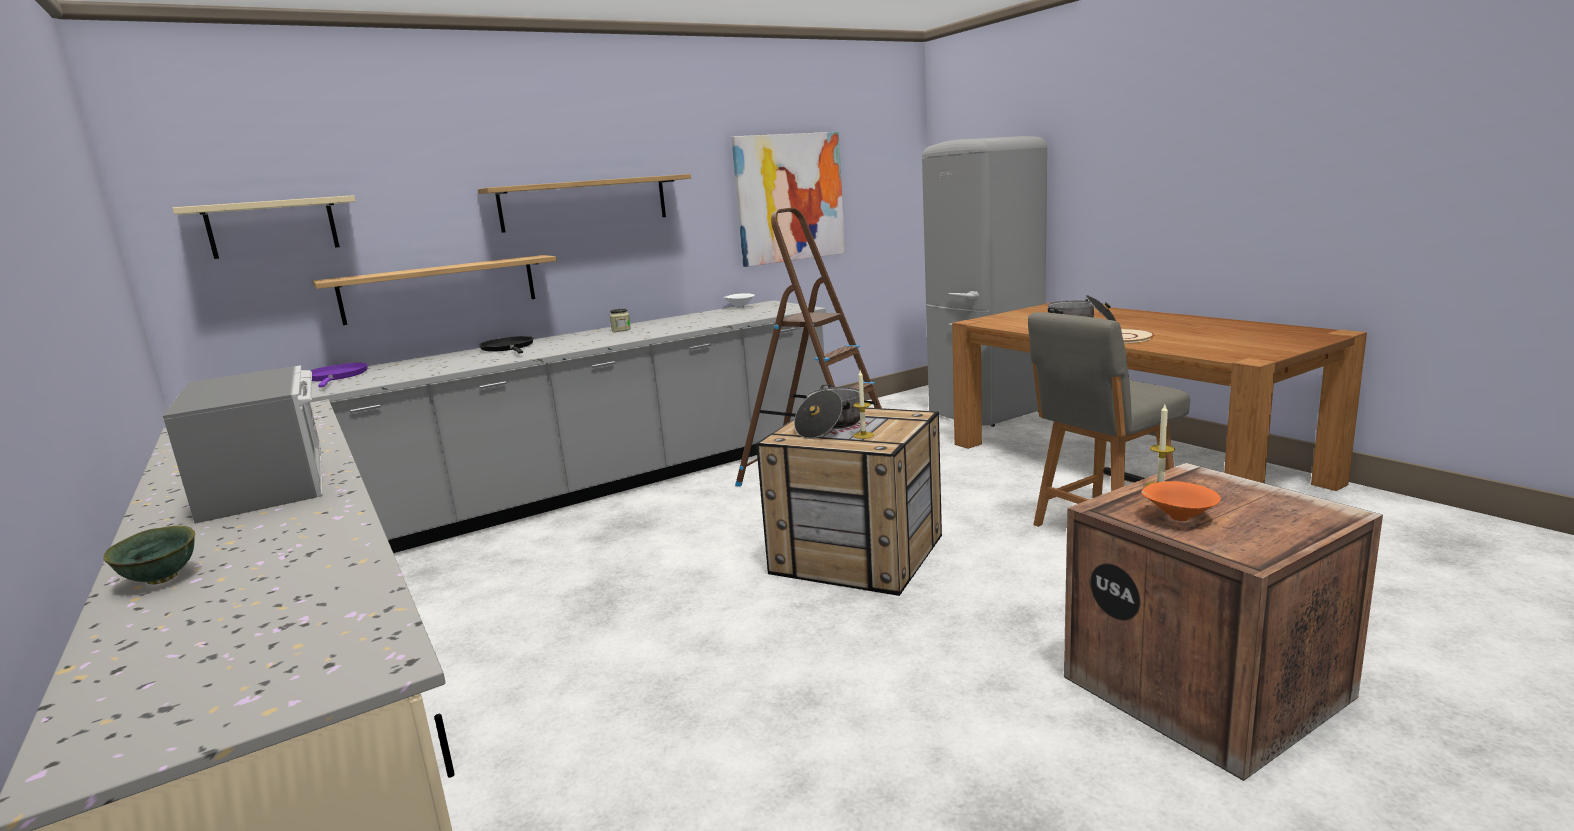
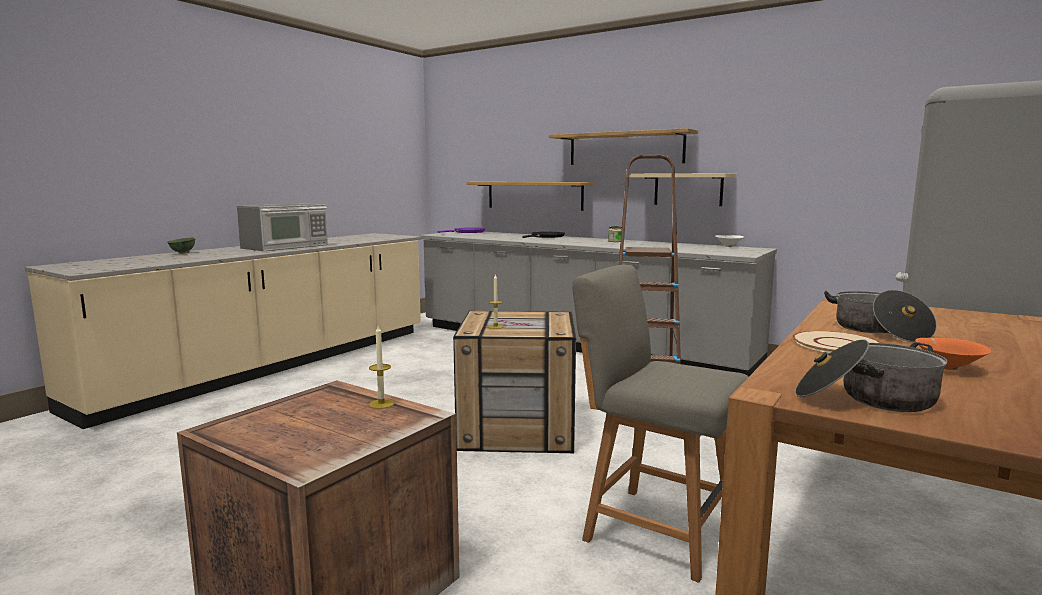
camera: 65 degrees right, 5 degrees down
beige shelf [172,195,355,259] -> beige shelf moved to [631,173,737,206]
picture [731,132,845,267] -> none
cooking pot [794,384,860,439] -> cooking pot moved to [795,339,948,412]
orange bowl [1141,481,1221,521] -> orange bowl moved to [915,338,991,370]

